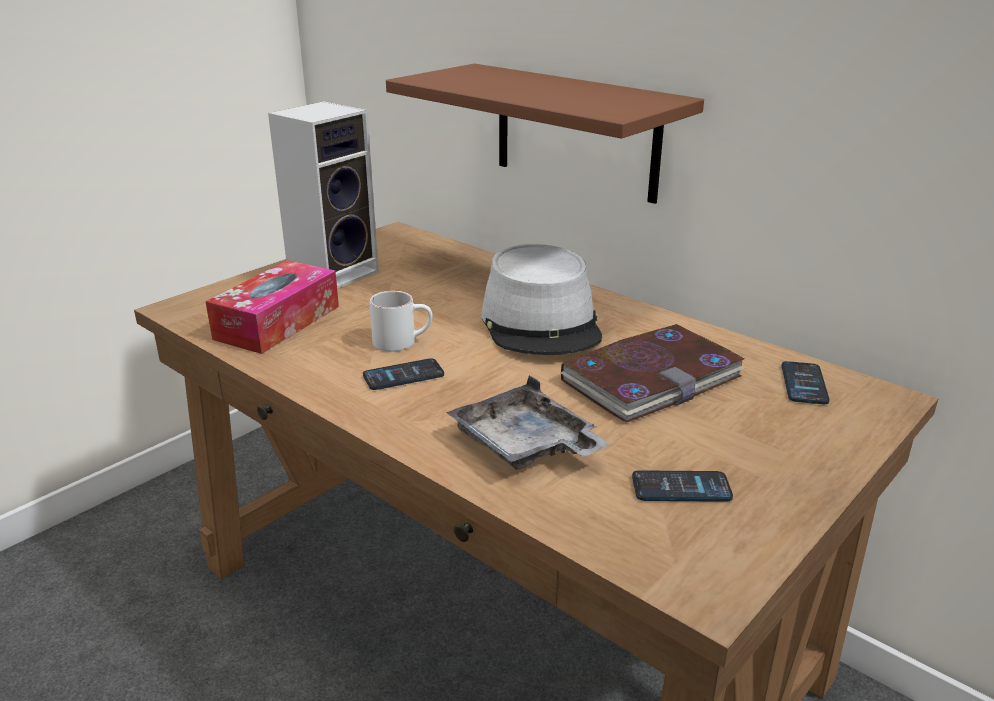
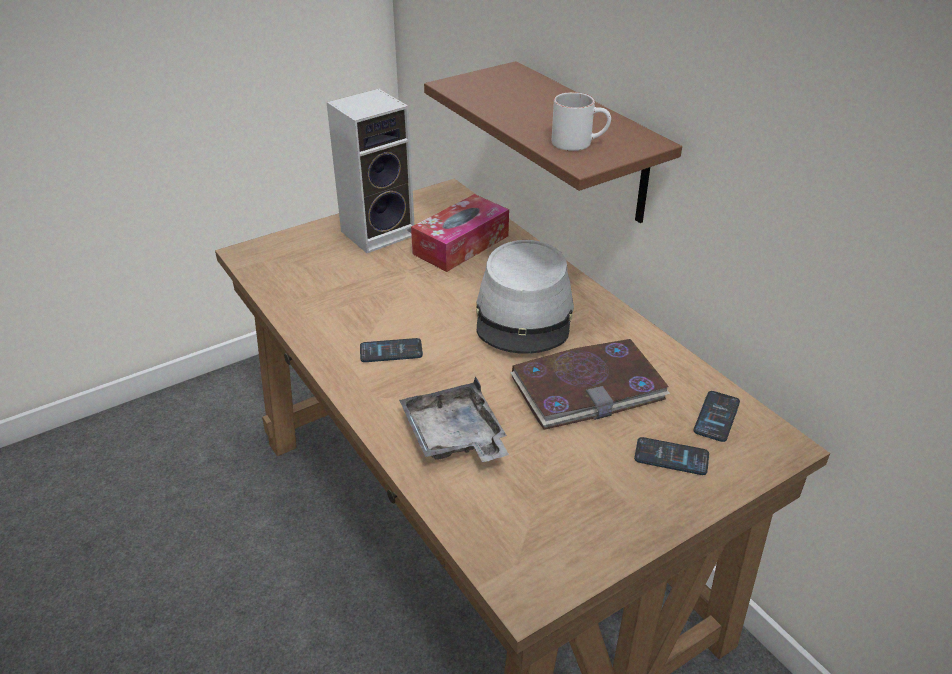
camera: 15 degrees right, 10 degrees up
tissue box [205,260,339,354] -> tissue box moved to [411,194,509,272]
white mug [369,291,433,352] -> white mug moved to [551,92,611,151]
phone [632,470,733,502] -> phone moved to [634,437,709,475]

